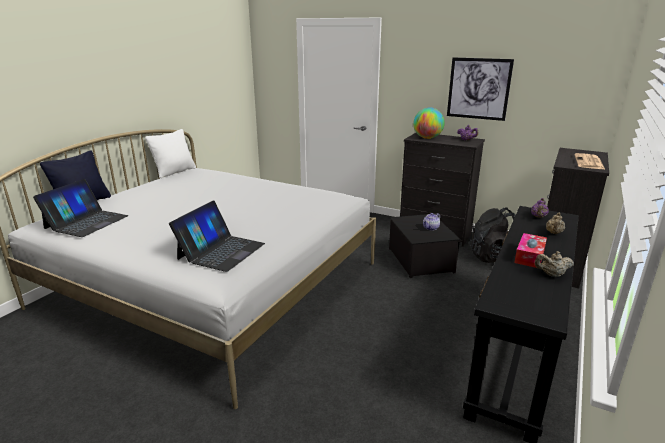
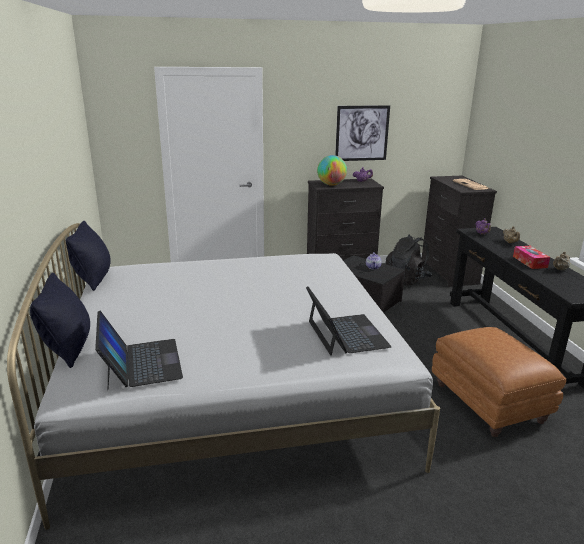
camera: 40 degrees left, 0 degrees up
white pillow [145,129,196,178] -> black pillow [65,221,111,291]
none -> brown ottoman [432,327,566,437]

